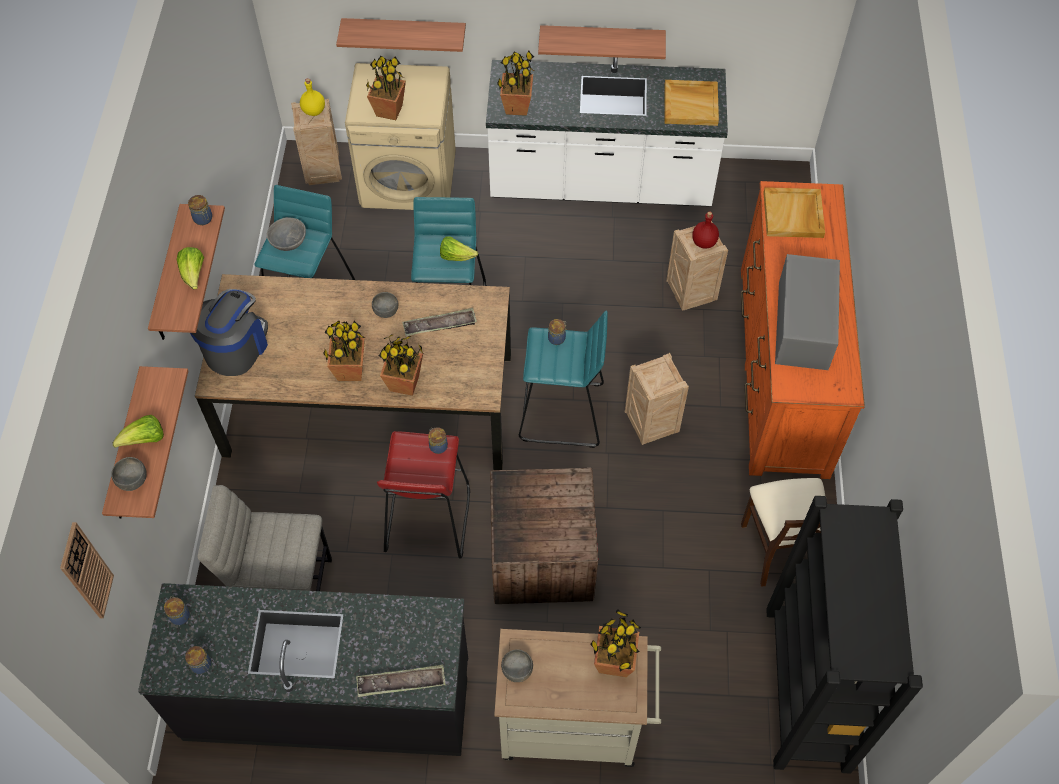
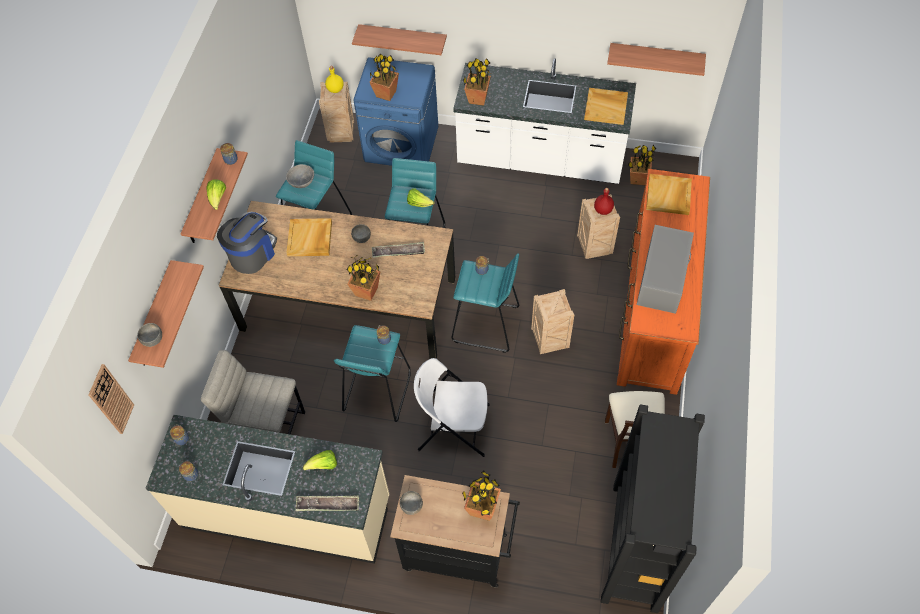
camera: 10 degrees right, 0 degrees up
lettuce [113,415,164,448] -> lettuce moved to [303,450,337,470]
black counter [138,583,468,756] -> beige counter [146,415,389,564]
potted plant [323,321,366,381] -> potted plant moved to [628,145,656,185]
beige washing machine [345,63,456,210] -> blue washing machine [353,57,438,166]
red stool [377,431,470,559] -> turquoise stool [334,325,411,422]
crate [490,467,598,604] -> white chair [414,358,490,457]
beige cart [494,629,661,767] -> black cart [390,475,520,587]
shelf [538,25,666,59] -> shelf moved to [607,43,706,76]
none -> beige tray [286,218,332,256]

